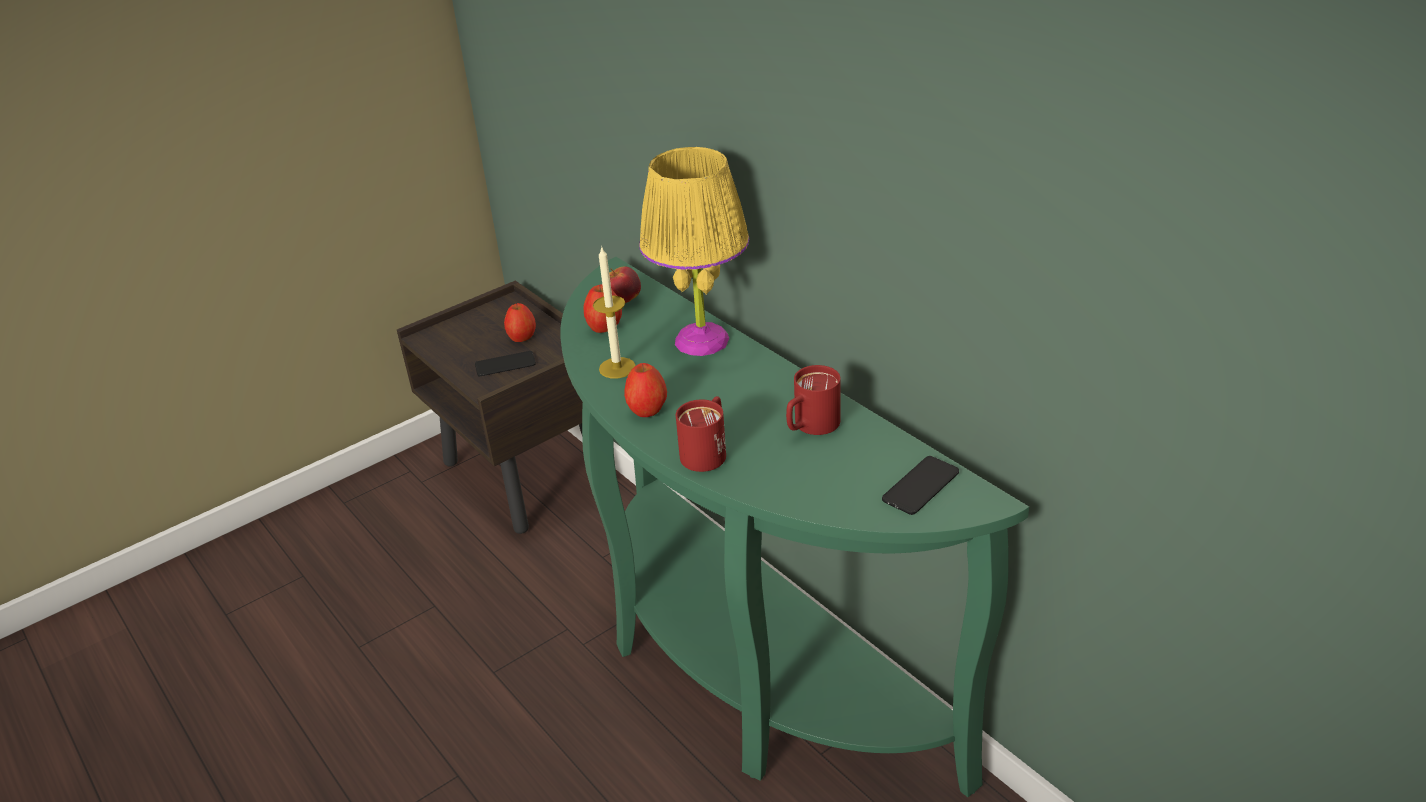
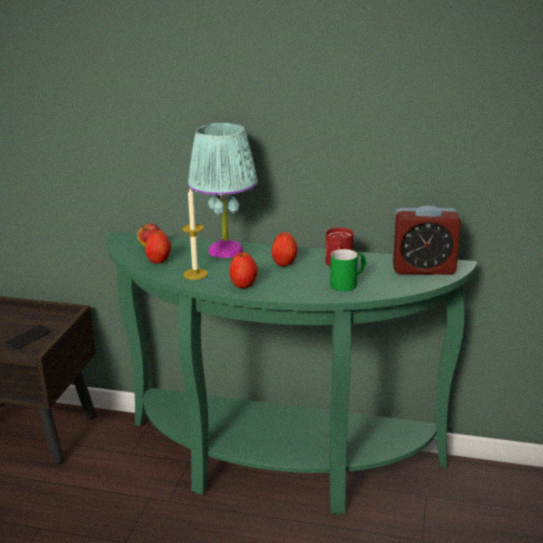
camera: 40 degrees left, 10 degrees down
apple [504,303,536,342] -> apple moved to [271,232,298,266]
yellow table lamp [639,147,749,356] -> turquoise table lamp [188,123,258,258]
red mug [676,396,726,472] -> none
phone [882,456,959,515] -> alarm clock [392,205,461,275]
none -> green mug [330,249,367,291]

